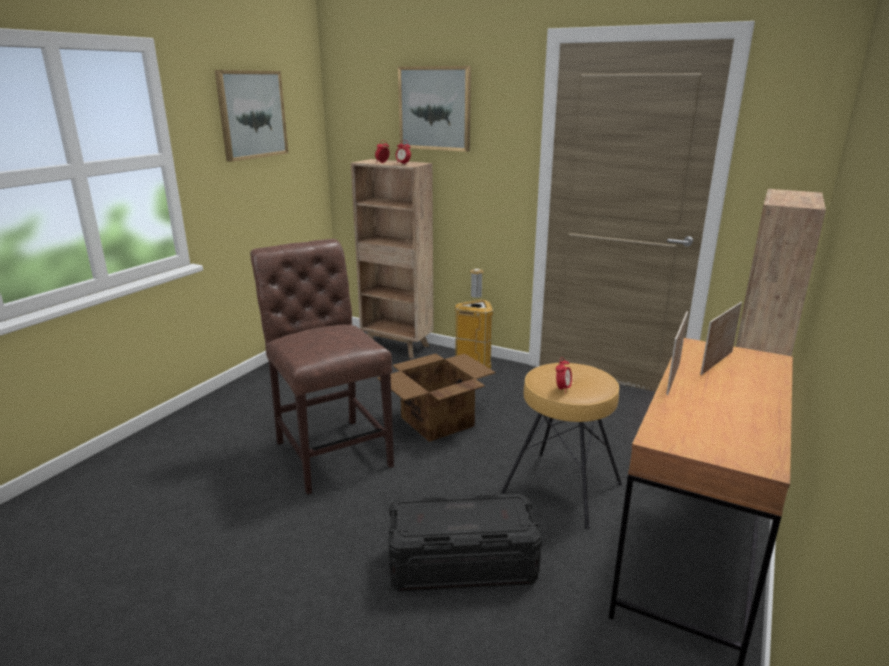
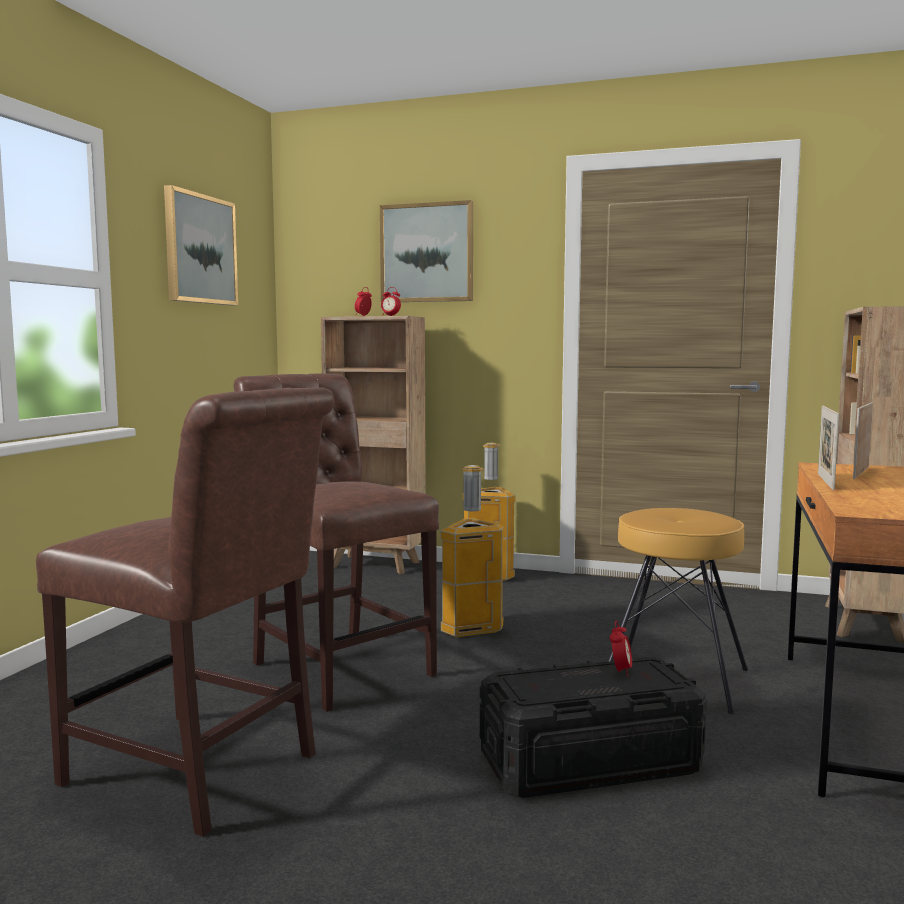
camera: 10 degrees left, 15 degrees down
cardboard box [377,354,496,442] -> trash can [441,465,504,637]
alarm clock [556,357,572,393] -> alarm clock moved to [610,620,632,676]
none -> brown chair [36,387,334,837]

